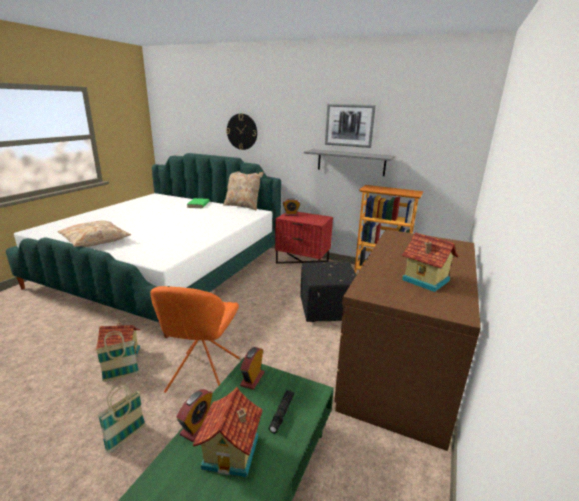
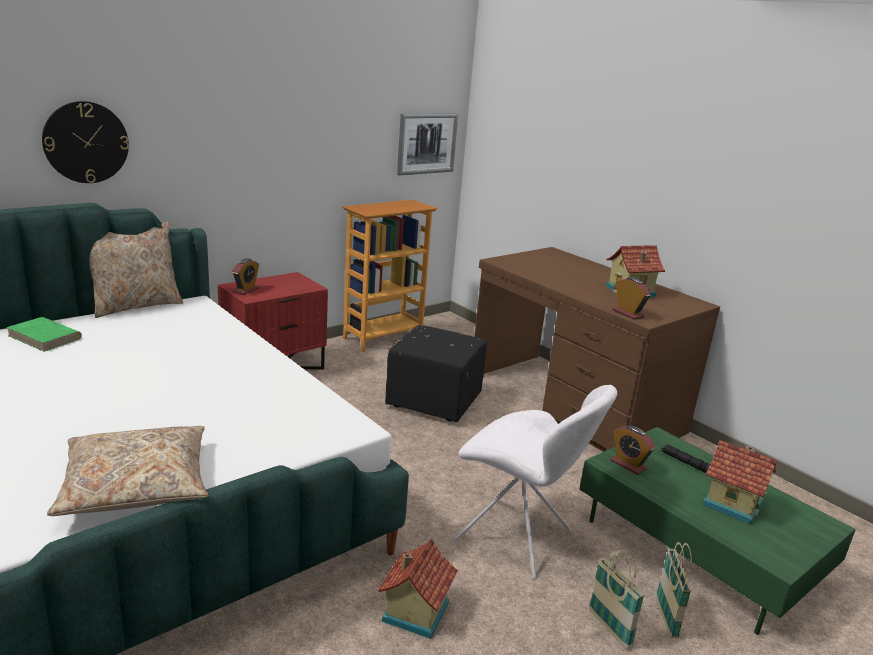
camera: 65 degrees left, 0 degrees up
basket [96,331,139,382] -> basket moved to [656,542,692,638]
orange chair [150,286,239,393] -> white chair [453,385,617,579]
alarm clock [176,389,212,442] -> alarm clock moved to [612,277,651,320]
grey shelf [304,149,395,176] -> none
picture [325,104,376,148] -> picture moved to [397,113,458,175]

